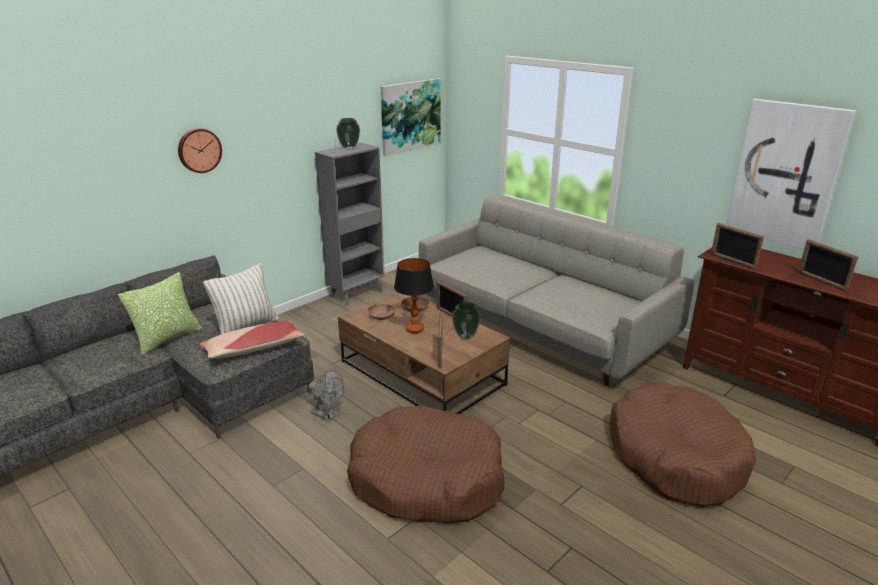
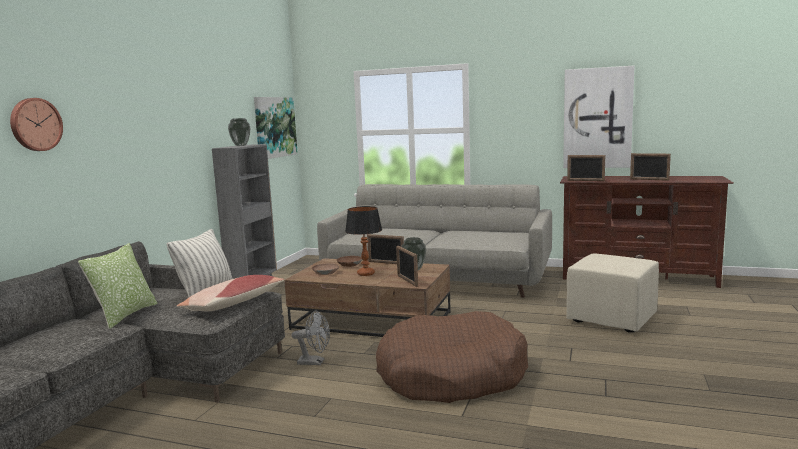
camera: 25 degrees left, 15 degrees down
wall clock [178,128,222,173] -> wall clock moved to [10,98,63,151]
brown dog bed [609,382,756,507] -> beige ottoman [566,253,659,333]

